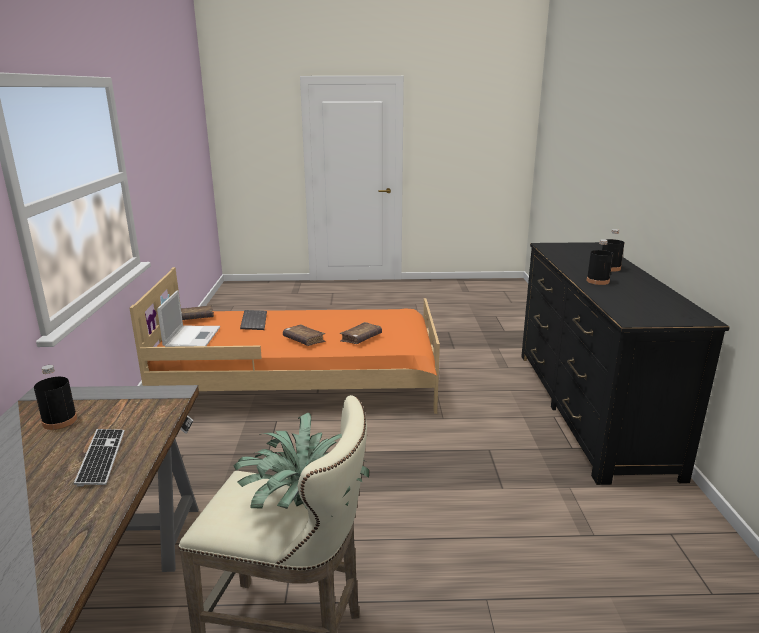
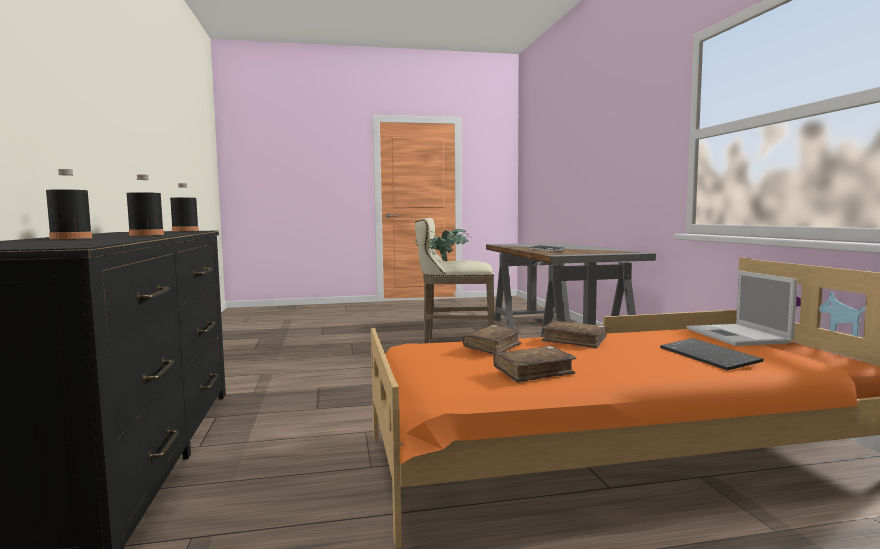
camera: 170 degrees right, 15 degrees down
black bottle [34,365,77,430] -> black bottle moved to [170,183,199,231]
brown book [181,305,214,320] -> brown book moved to [493,346,577,383]

